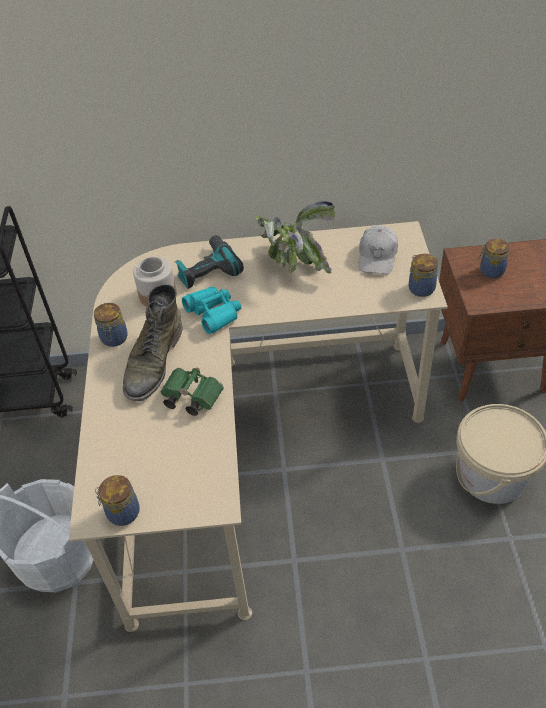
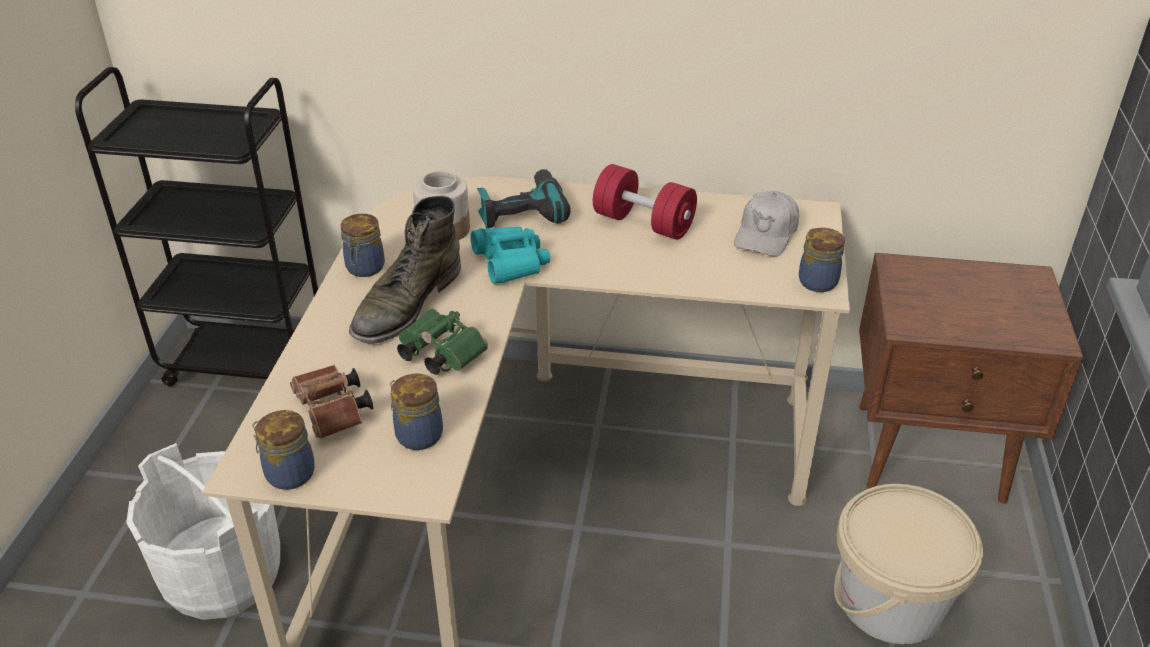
camera: 10 degrees right, 10 degrees down
potted plant [255,201,336,274] -> red dumbbell [593,164,697,240]
jar [478,239,510,278] -> jar moved to [390,374,443,450]
none -> brown binoculars [290,365,373,439]

